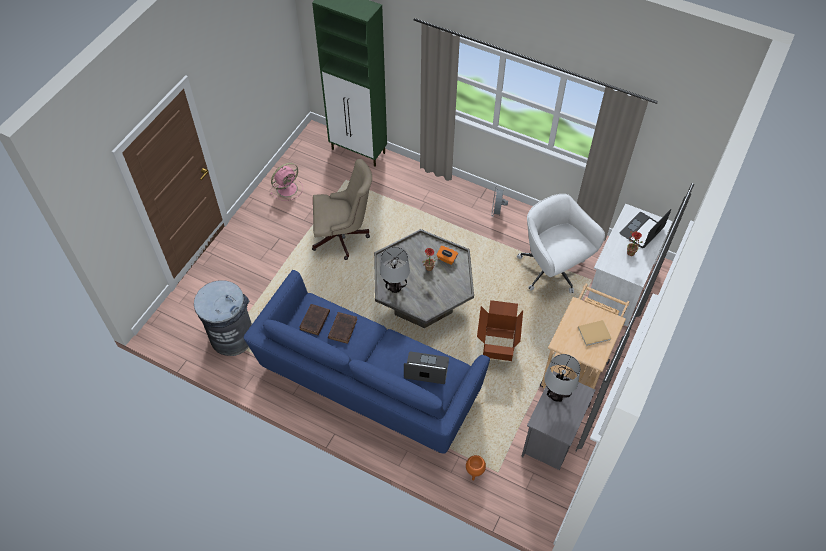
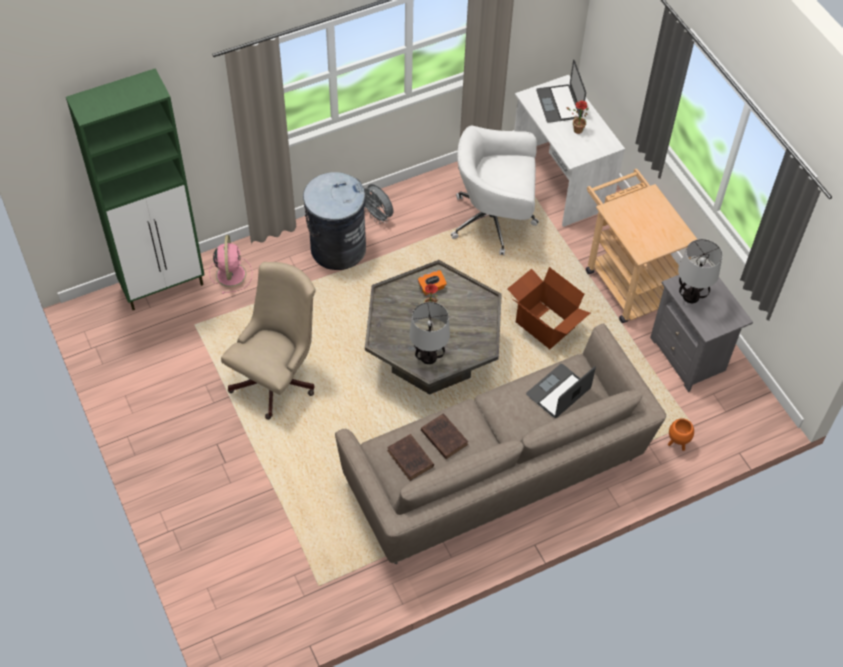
camera: 55 degrees left, 0 degrees up
grey trash can [194,280,252,356] -> grey trash can moved to [303,172,366,270]
blue sofa [244,270,490,454] -> beige sofa [335,323,666,564]
pink fan [271,163,303,201] -> pink fan moved to [209,235,252,294]
beige book [578,320,612,346] -> none

